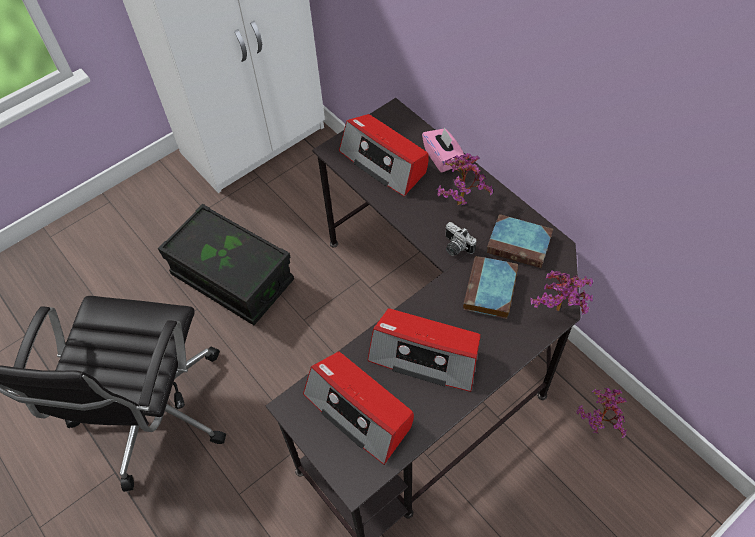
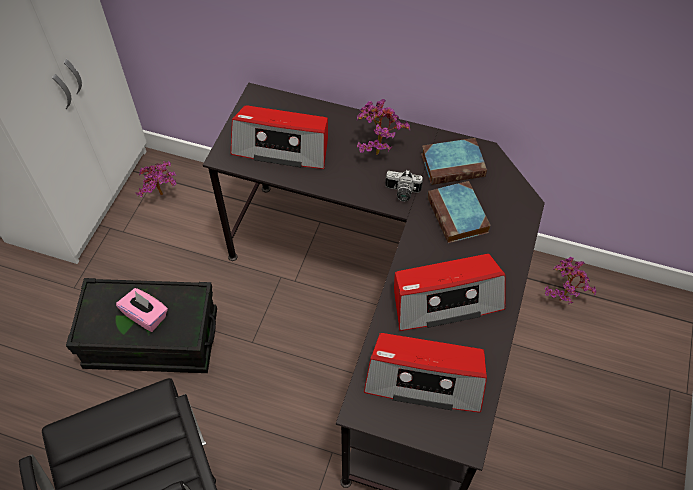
camera: 35 degrees left, 0 degrees up
pink tissue box [422,128,464,173] -> pink tissue box moved to [116,288,168,332]
potted plant [530,270,593,315] -> potted plant moved to [135,161,176,197]

